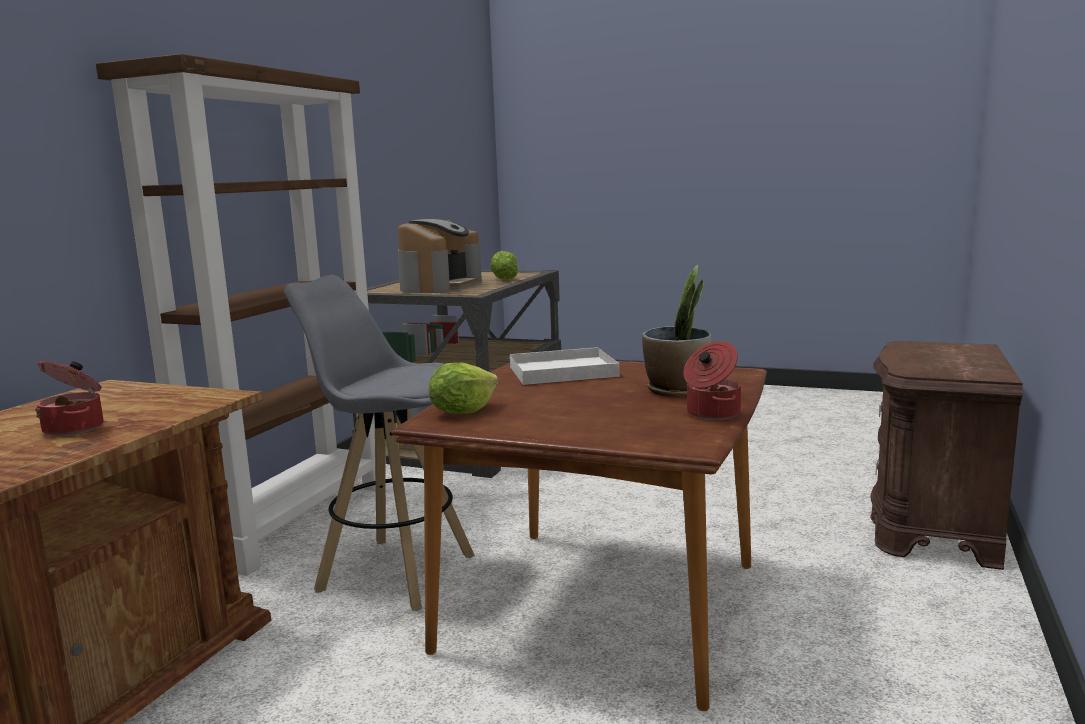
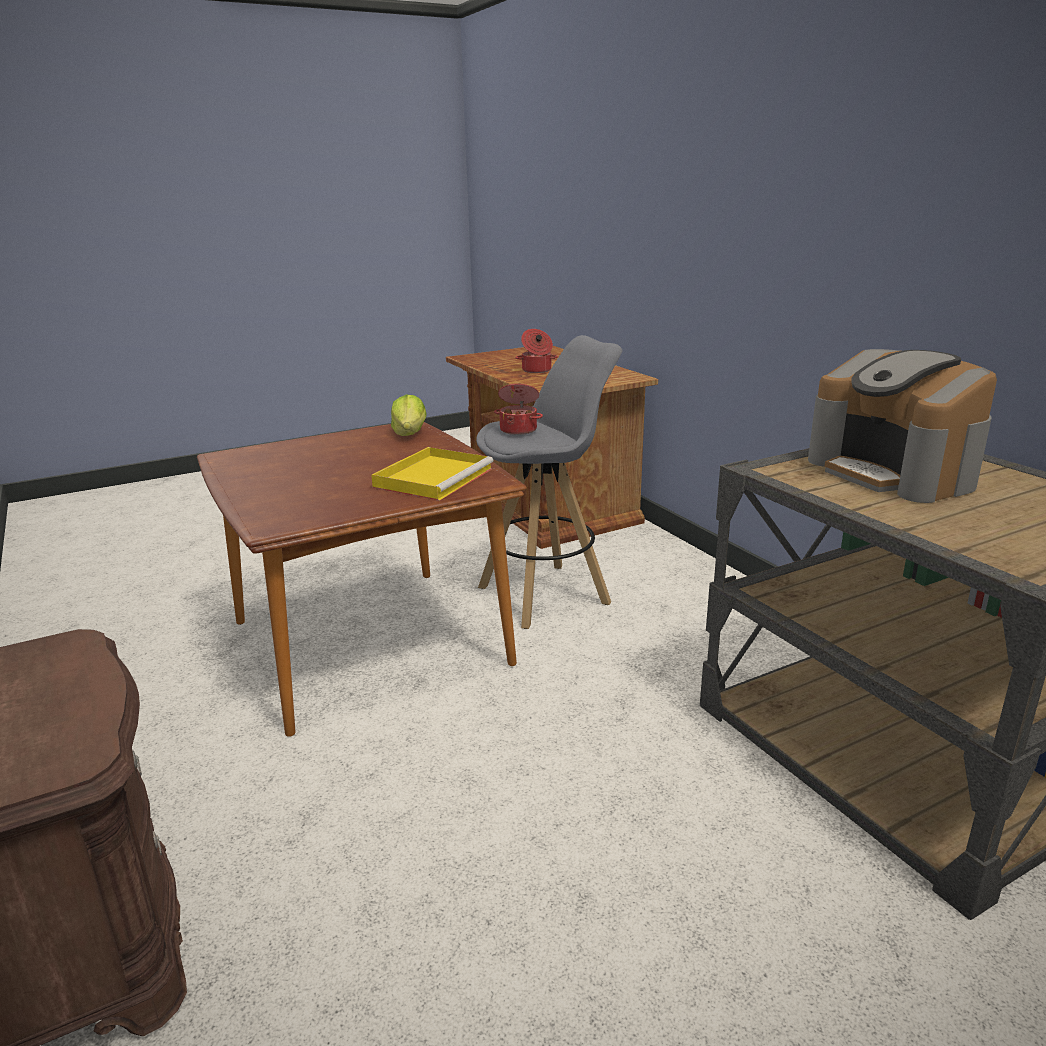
camera: 130 degrees right, 10 degrees up
brown bookcase [96,54,386,576] -> none
lettuce [490,251,518,280] -> none
white tray [510,347,619,385] -> yellow tray [371,447,494,501]
potted plant [642,265,711,397] -> none
cooking pot [684,341,741,420] -> cooking pot moved to [494,383,543,435]

